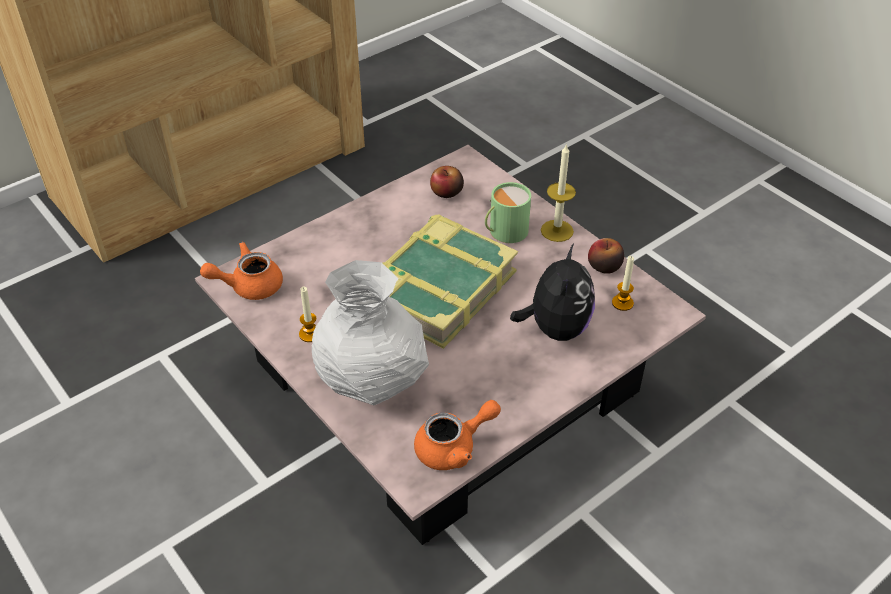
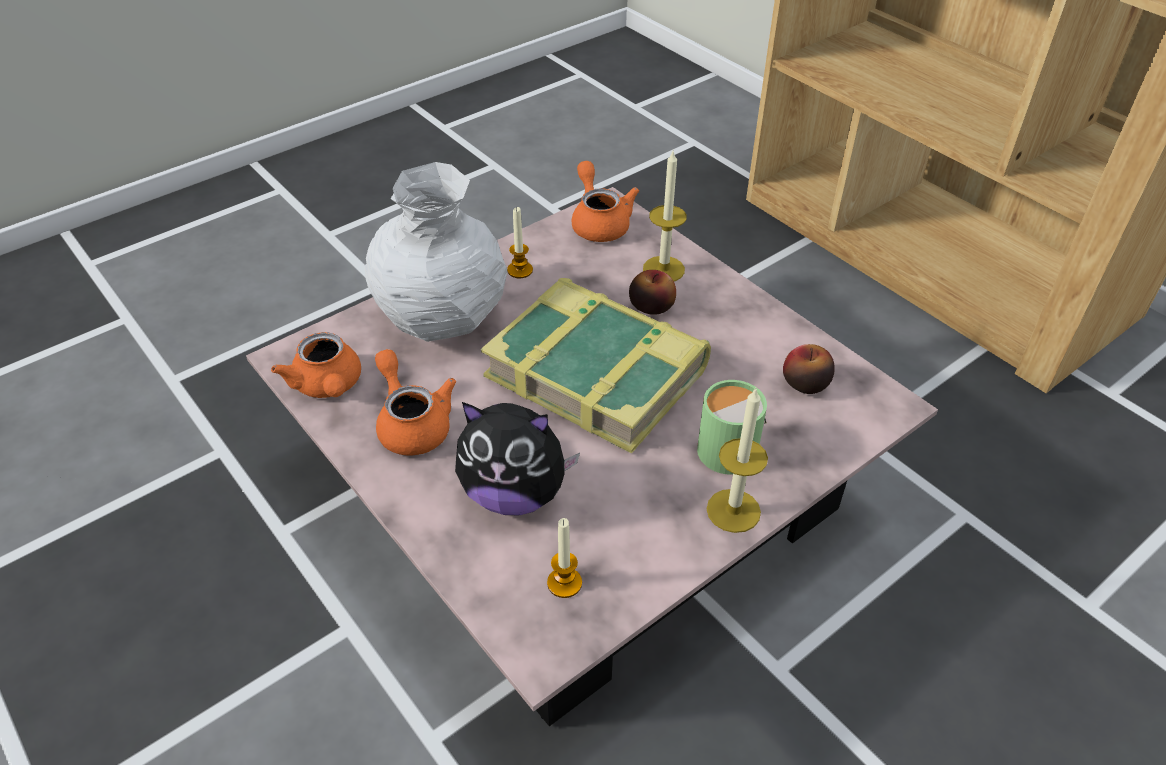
camera: 90 degrees right, 0 degrees up
apple [588,238,624,274] -> apple moved to [629,270,676,315]
none -> orange teapot [375,349,456,456]
none -> candle [643,151,687,282]

